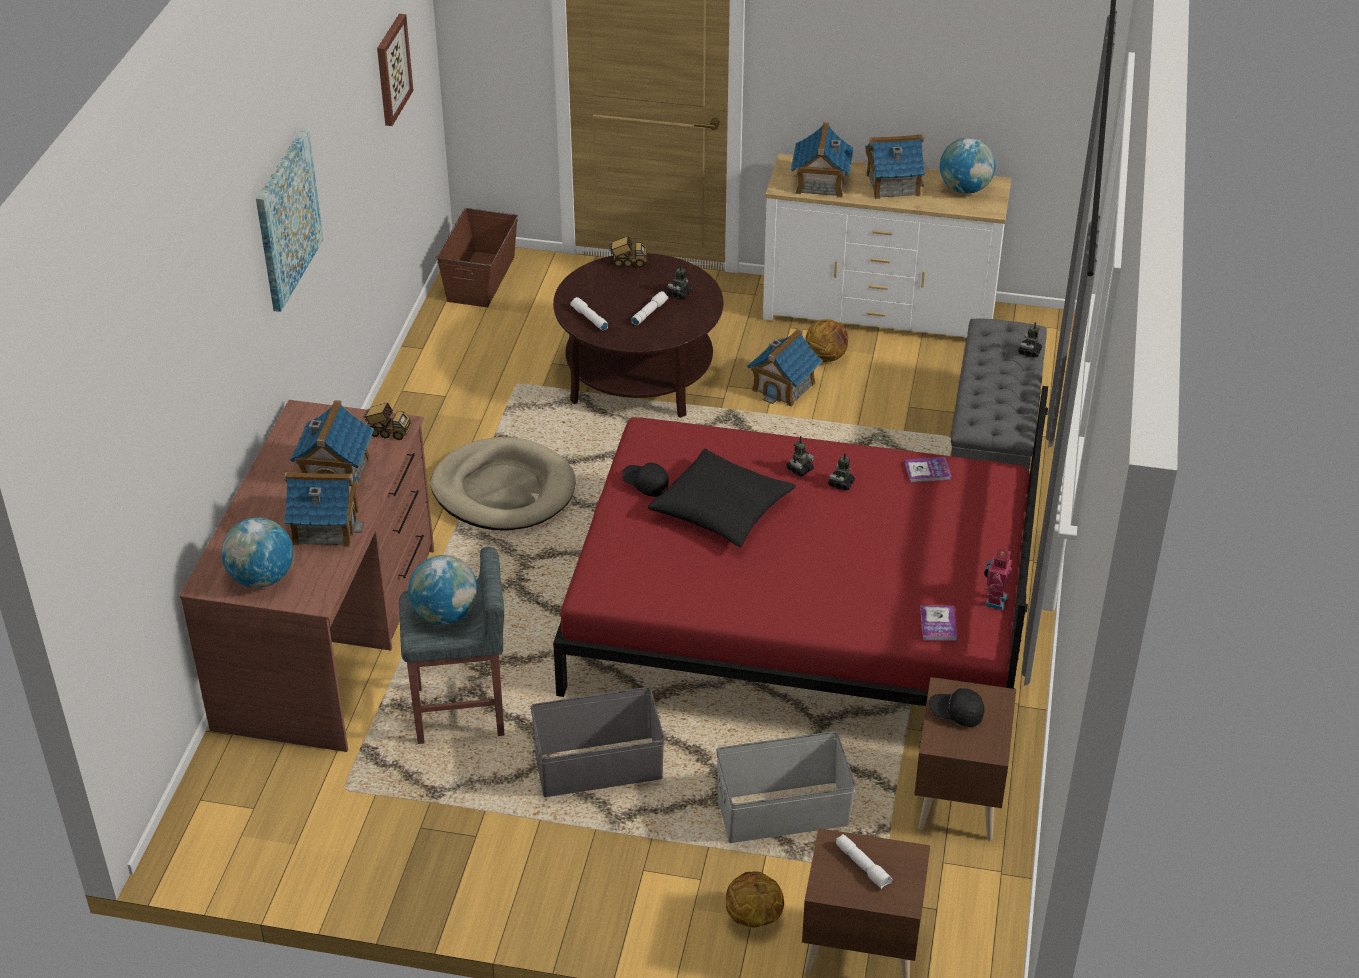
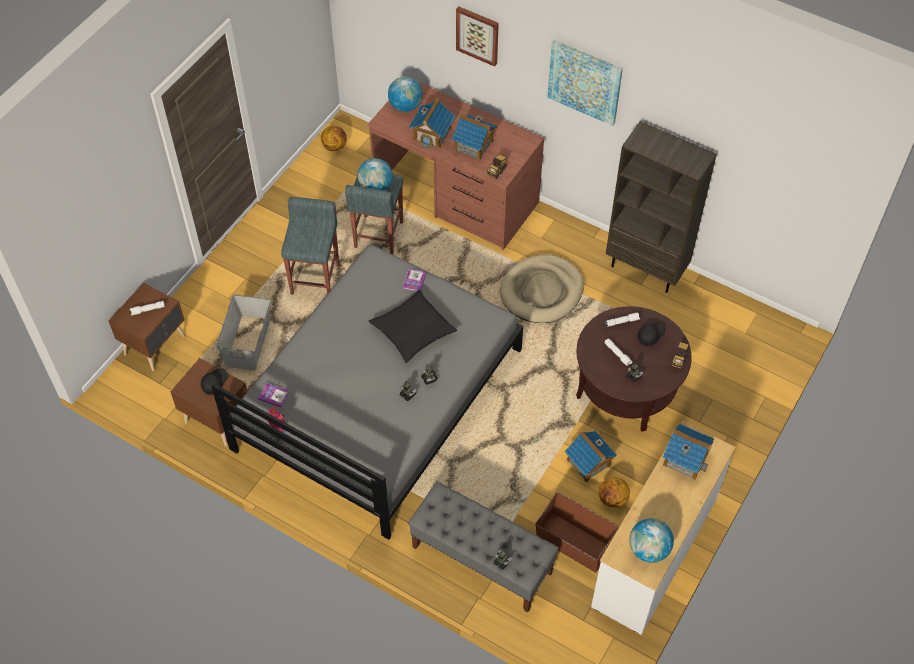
camera: 110 degrees right, 15 degrees up
picture [377,14,414,126] -> picture moved to [456,6,499,67]
brown storage box [436,208,518,307] -> brown storage box moved to [535,492,619,572]
grey storage box [531,687,665,797] -> grey stool [281,197,339,295]
red bed [553,386,1048,706] -> grey bed [211,245,523,540]
black cap [622,463,669,497] -> black cap moved to [638,323,665,346]
basketball [726,871,784,928] -> basketball moved to [321,126,347,151]
toy house [865,134,925,199] -> none
book [904,457,951,483] -> book moved to [403,268,426,291]
none -> brown bookcase [606,121,717,293]

